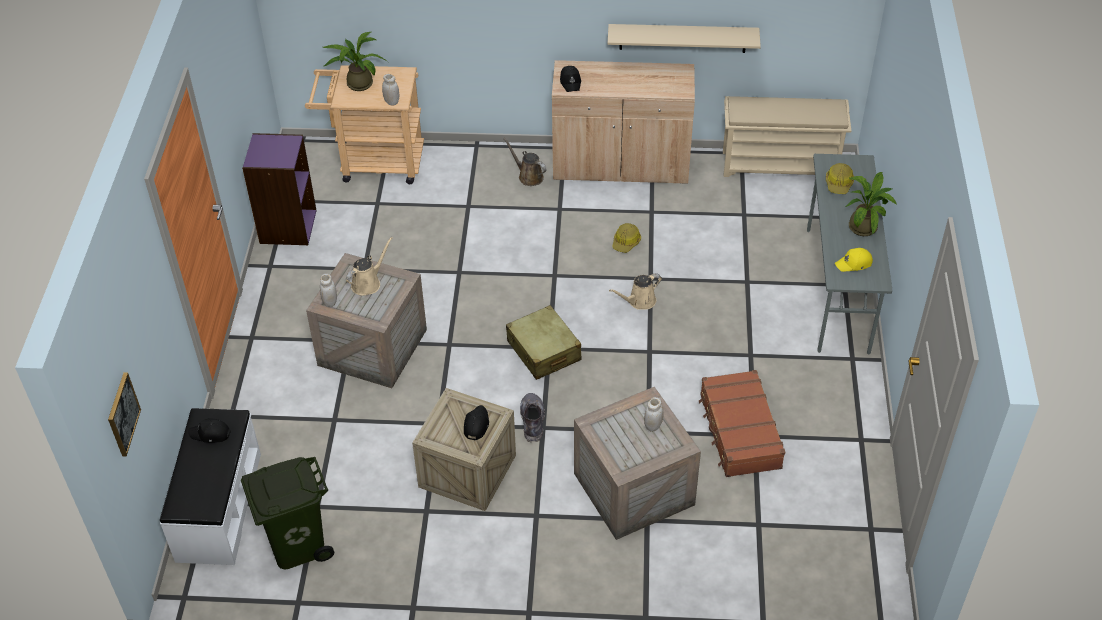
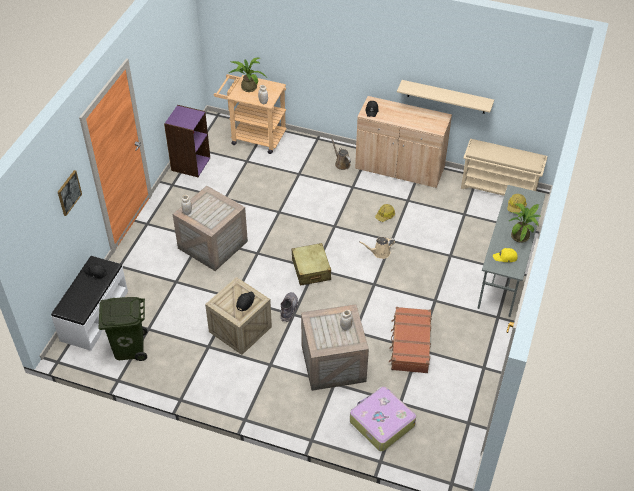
camera: 15 degrees right, 0 degrees up
picture [108,372,141,456] -> picture moved to [58,170,82,216]
beige watering can [346,237,393,296] -> none
none -> suitcase [350,387,416,451]

